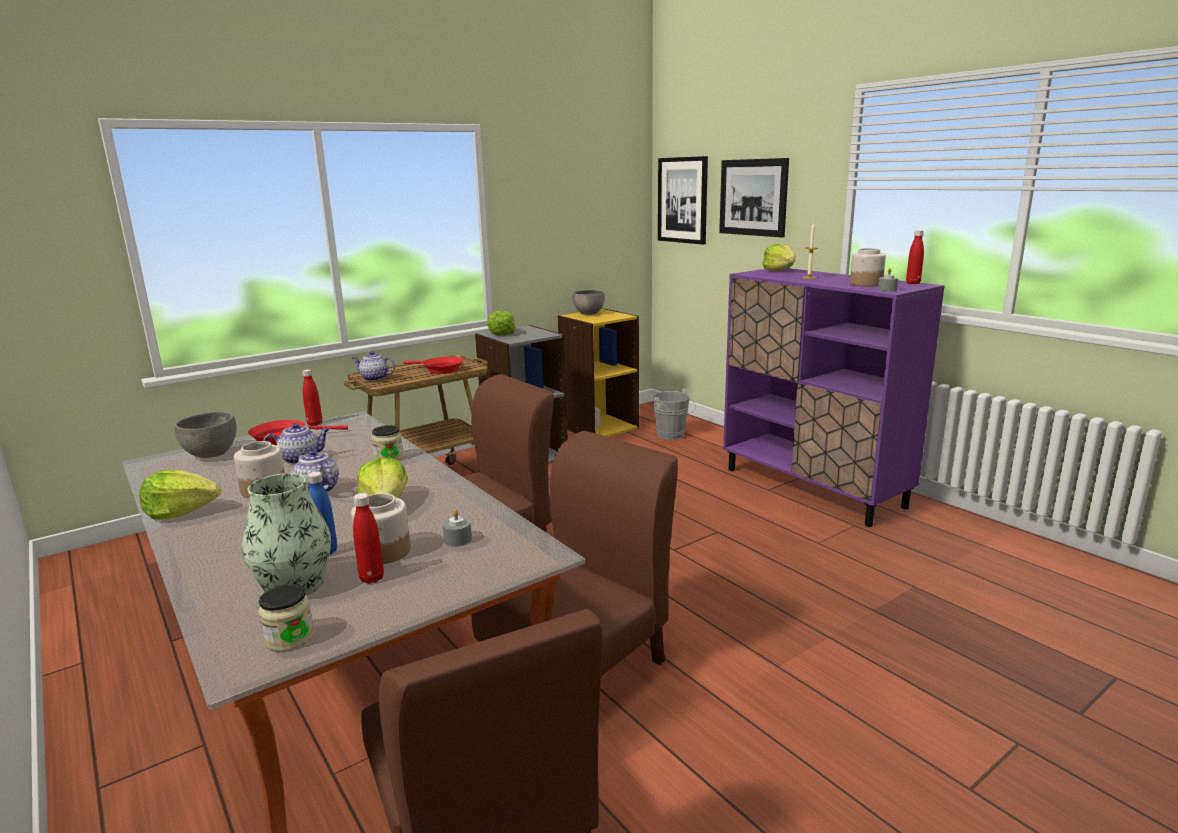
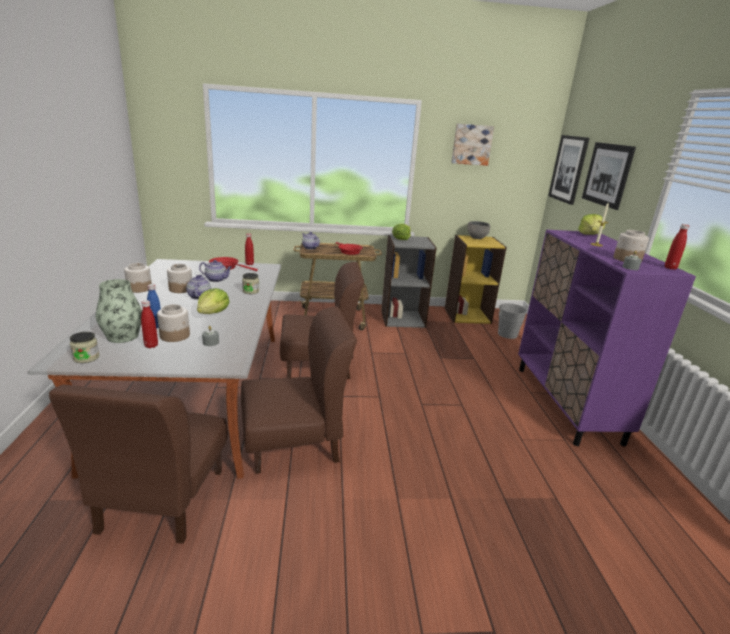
camera: 30 degrees right, 5 degrees up
lettuce [139,470,221,520] -> jar [124,263,152,293]
grey bowl [175,411,237,458] -> none
none -> picture [451,124,494,166]

